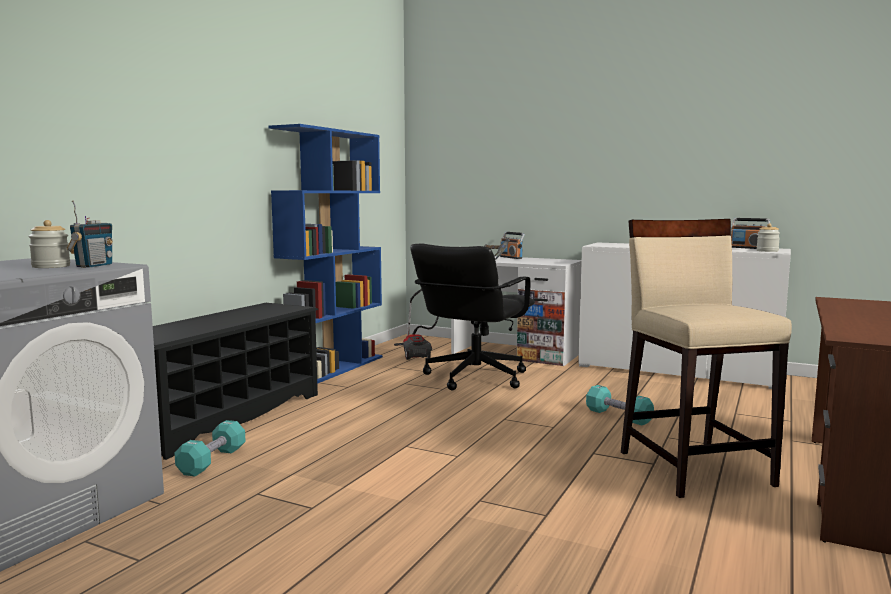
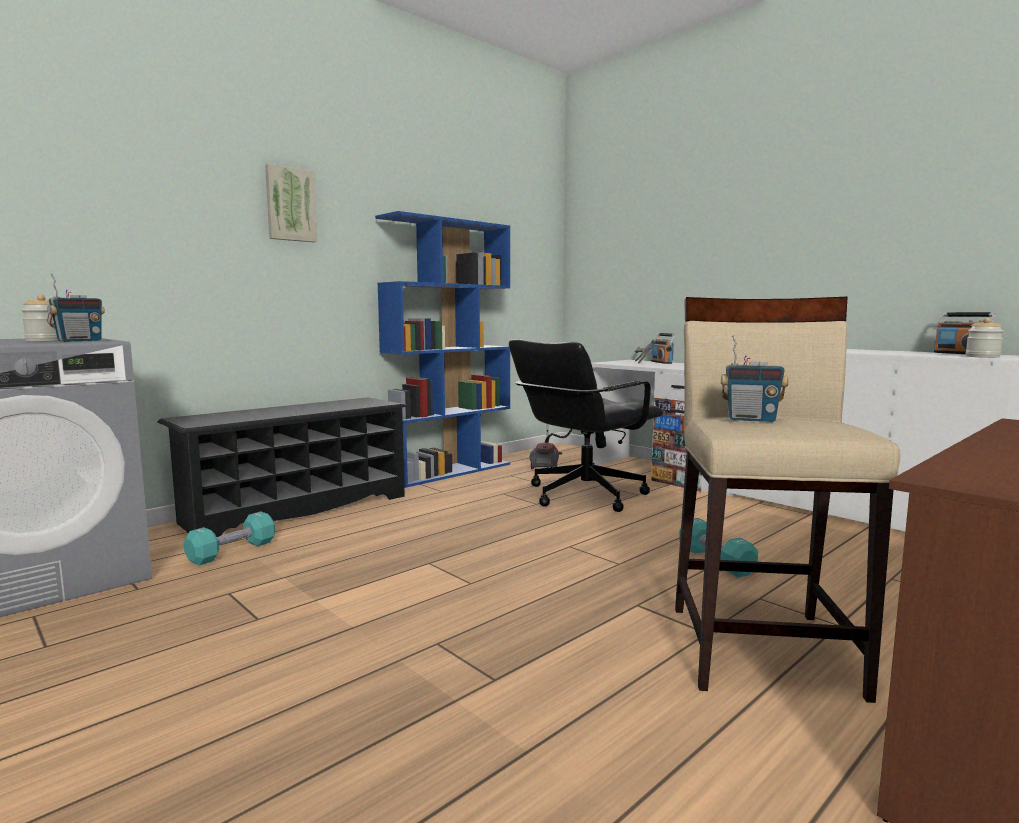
camera: 20 degrees right, 0 degrees up
none -> picture [265,164,317,242]
none -> radio [721,335,789,422]

